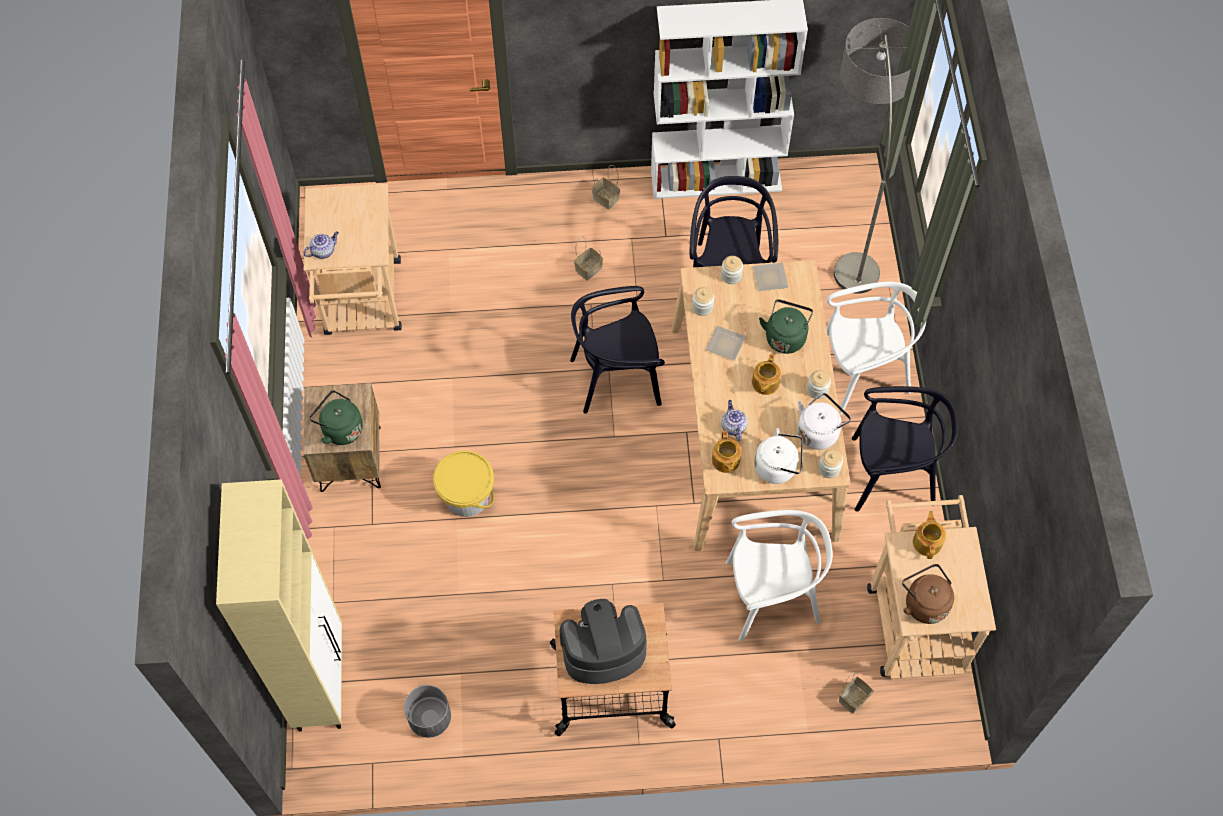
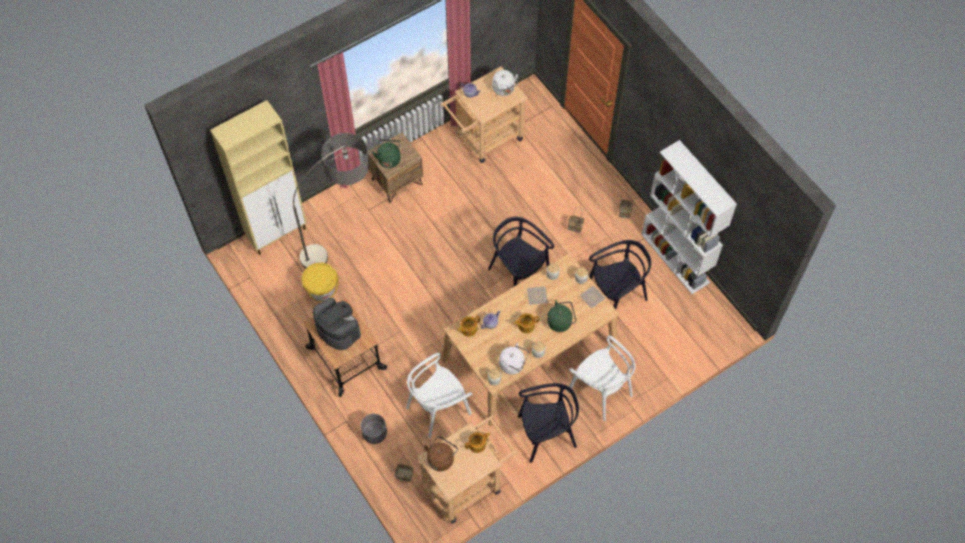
camera: 60 degrees right, 0 degrees up
grey planter [404,685,451,738] -> grey planter moved to [361,414,387,444]
yellow bucket [433,451,494,517] -> yellow bucket moved to [302,263,339,302]
white chair [726,510,833,641] -> white chair turned 90 degrees clockwise [406,353,472,438]
white kettle [754,428,803,484] -> white kettle moved to [492,70,518,96]
floor lamp [834,18,911,294] -> floor lamp moved to [293,133,369,268]
black chair [852,386,958,512] -> black chair turned 75 degrees counterclockwise [518,383,579,463]

